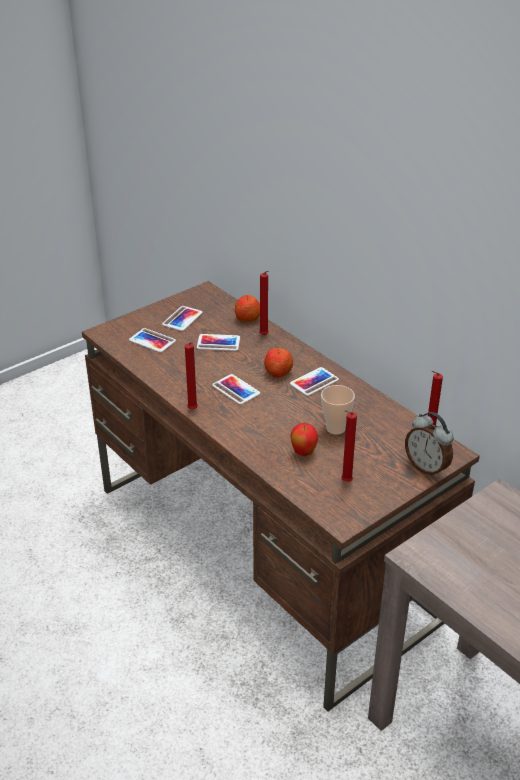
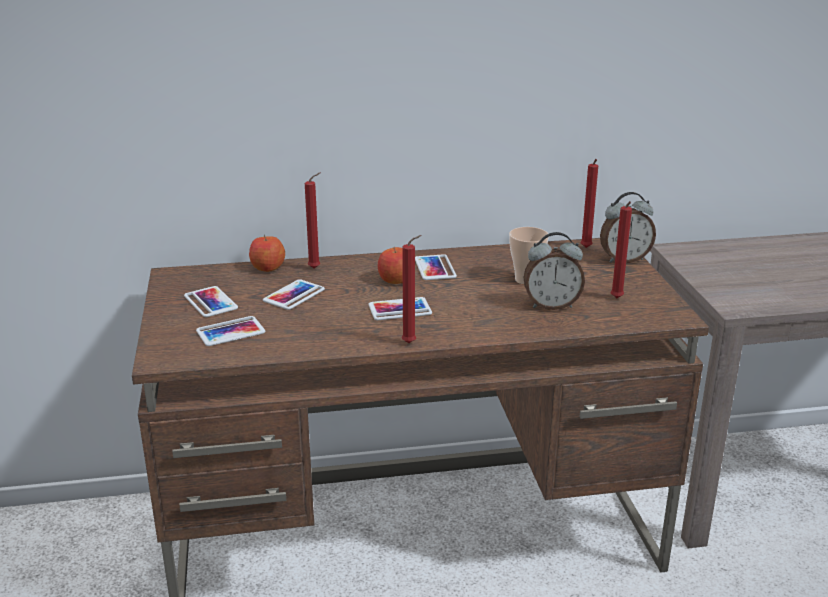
camera: 60 degrees left, 10 degrees down
apple [290,423,318,456] -> alarm clock [523,232,585,310]

